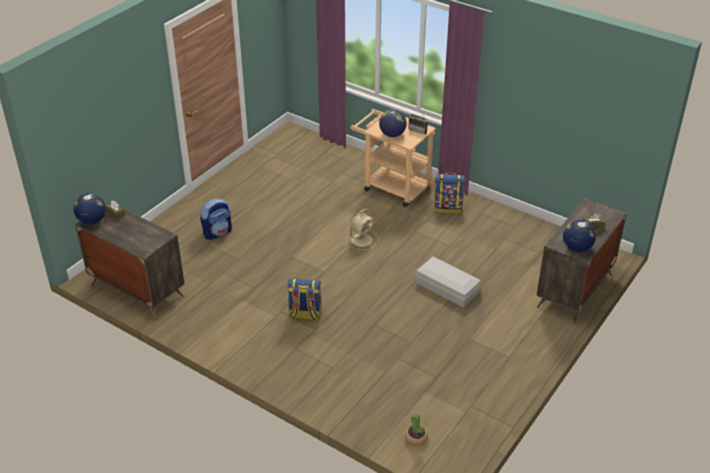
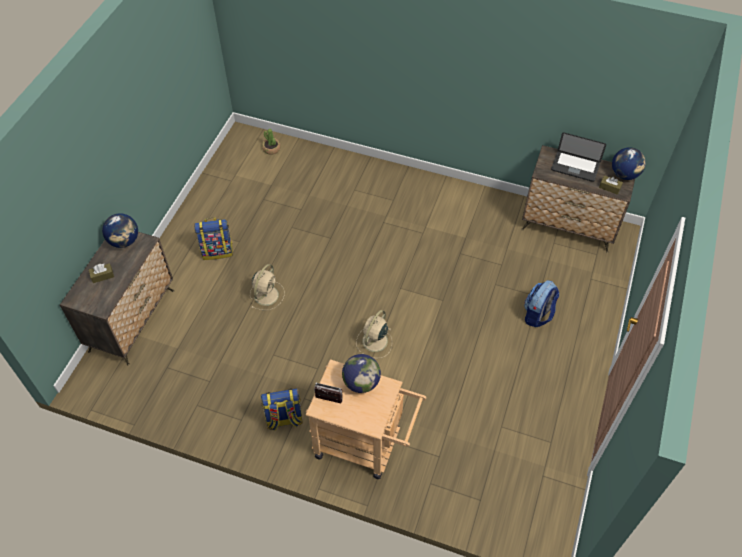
camera: 165 degrees right, 15 degrees up
backpack [287,278,322,321] -> backpack moved to [194,217,233,260]
white storage box [415,257,481,308] -> beige fan [250,264,285,310]
none -> laptop [551,132,606,182]

